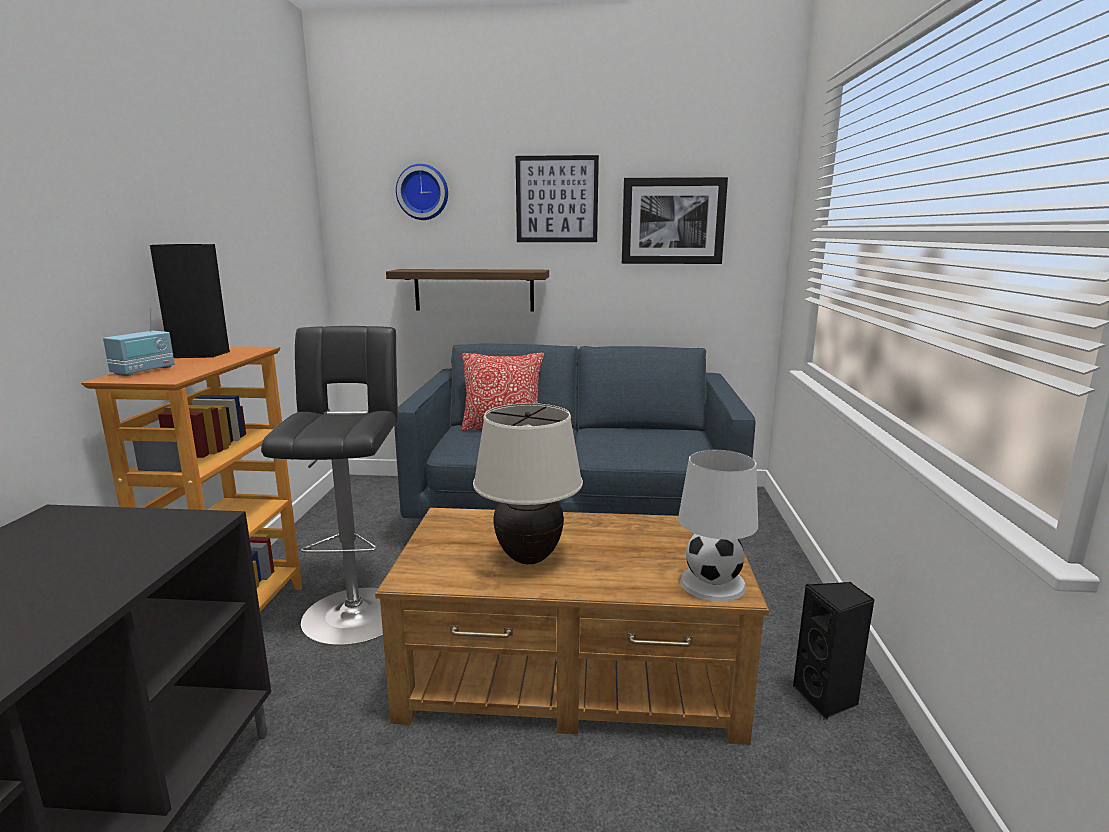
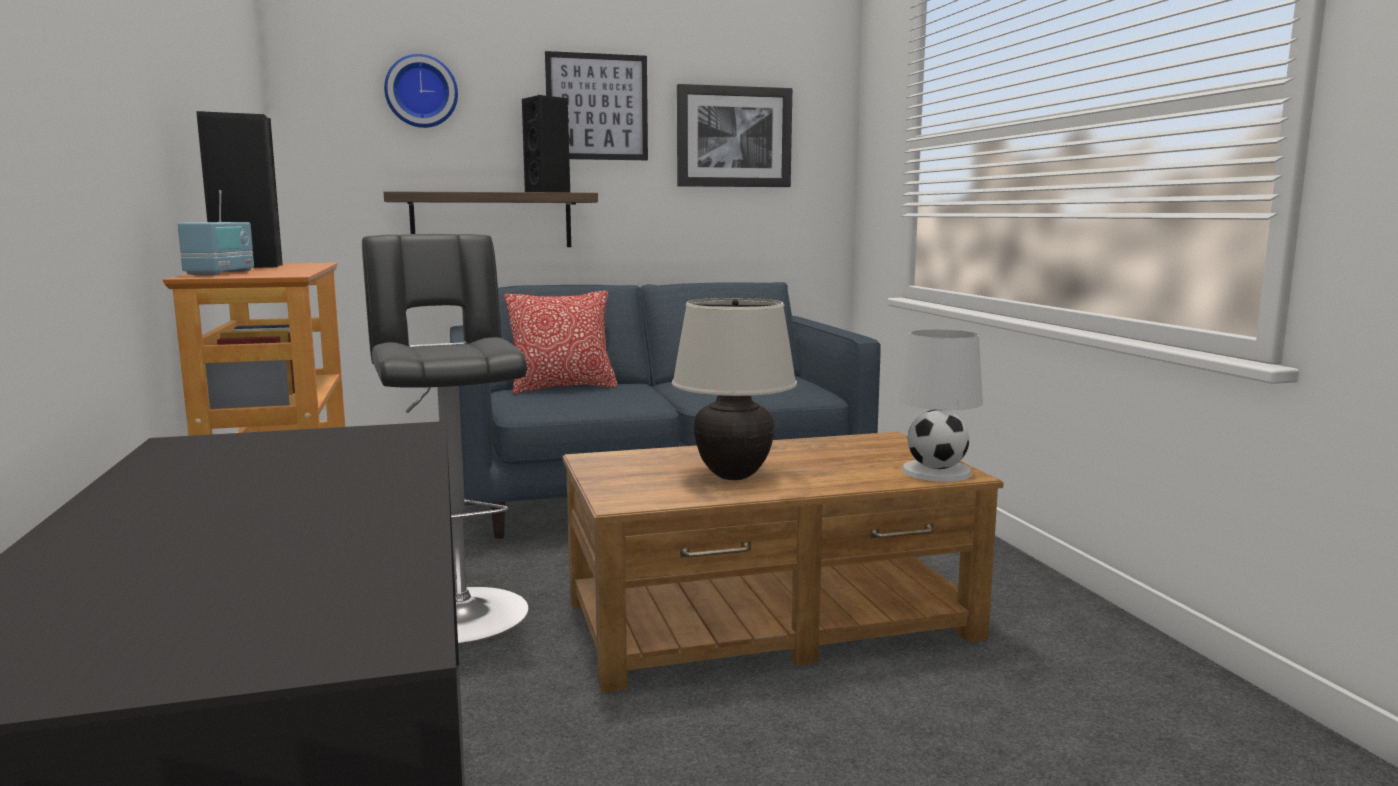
camera: 20 degrees left, 5 degrees down
black speaker [793,582,875,720] -> black speaker moved to [522,95,570,193]

